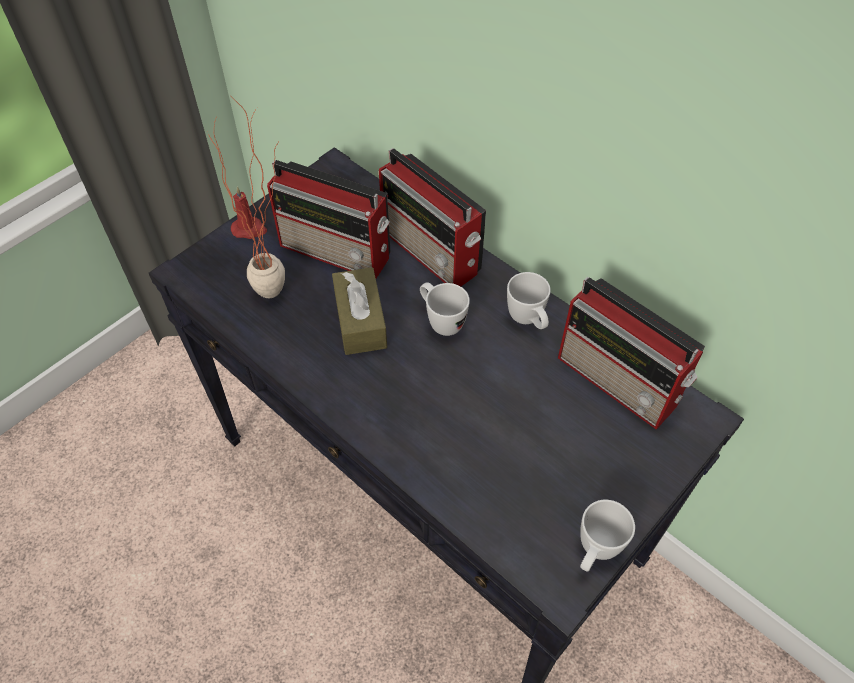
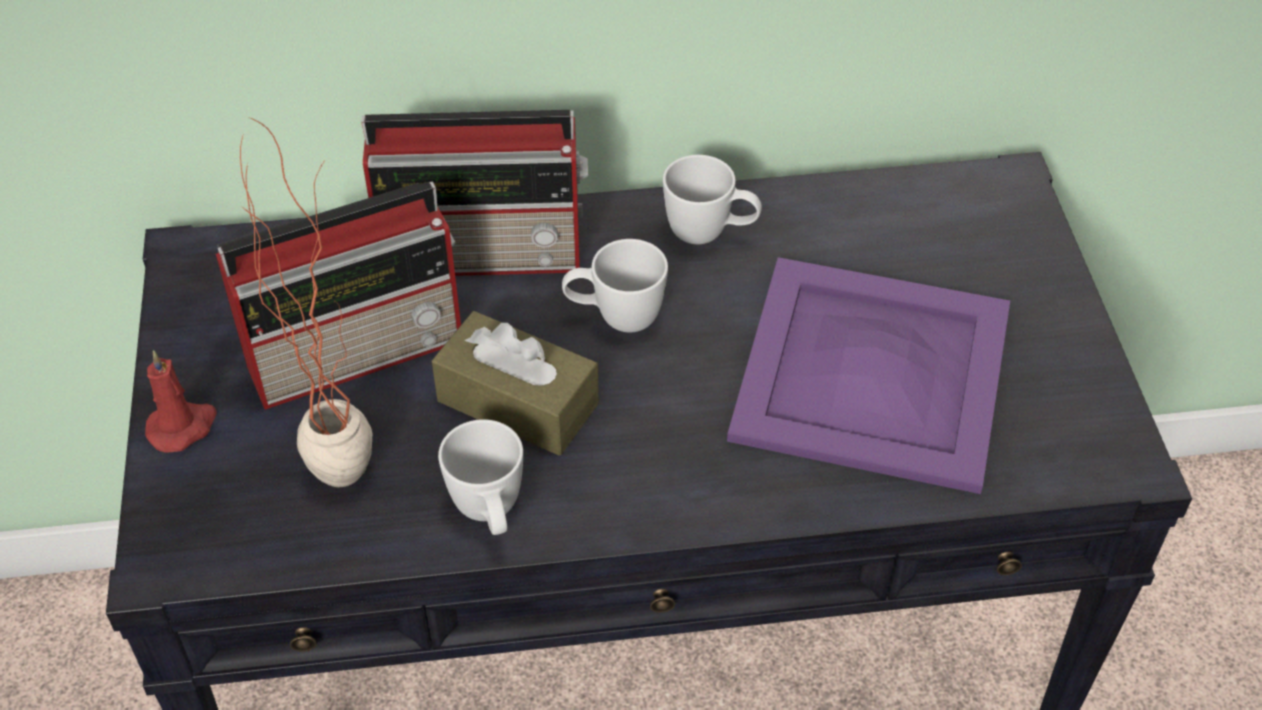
camera: 50 degrees left, 5 degrees down
radio [558,277,705,430] -> none
white mug [580,500,635,572] -> white mug moved to [438,419,523,535]
none -> purple tray [727,257,1010,494]

